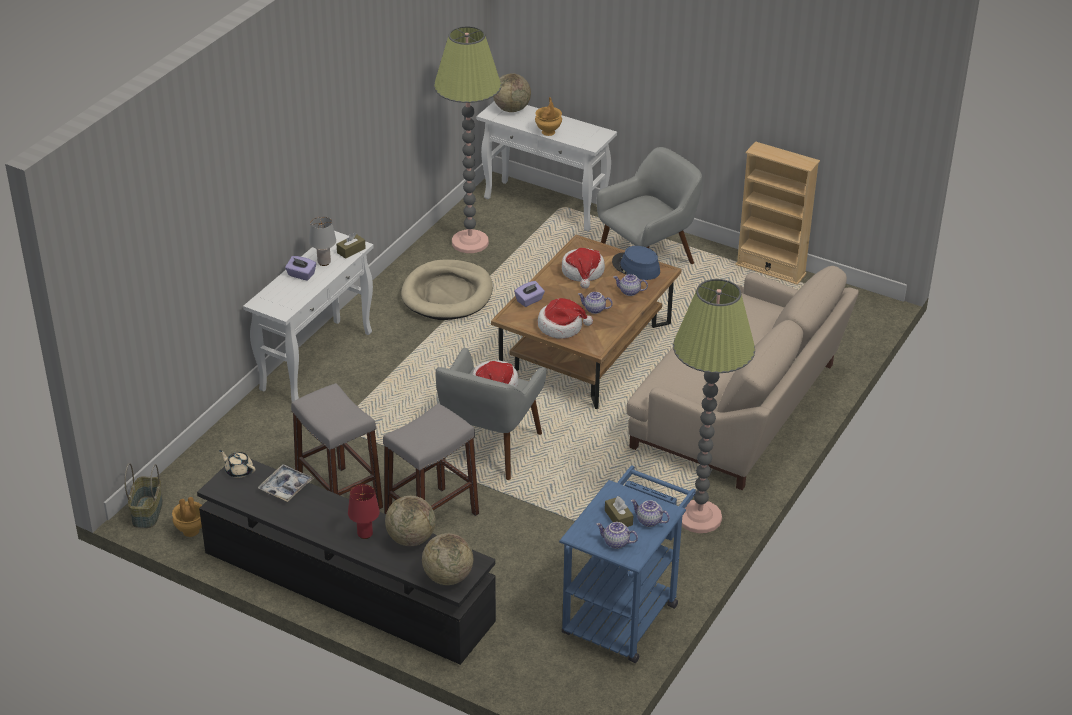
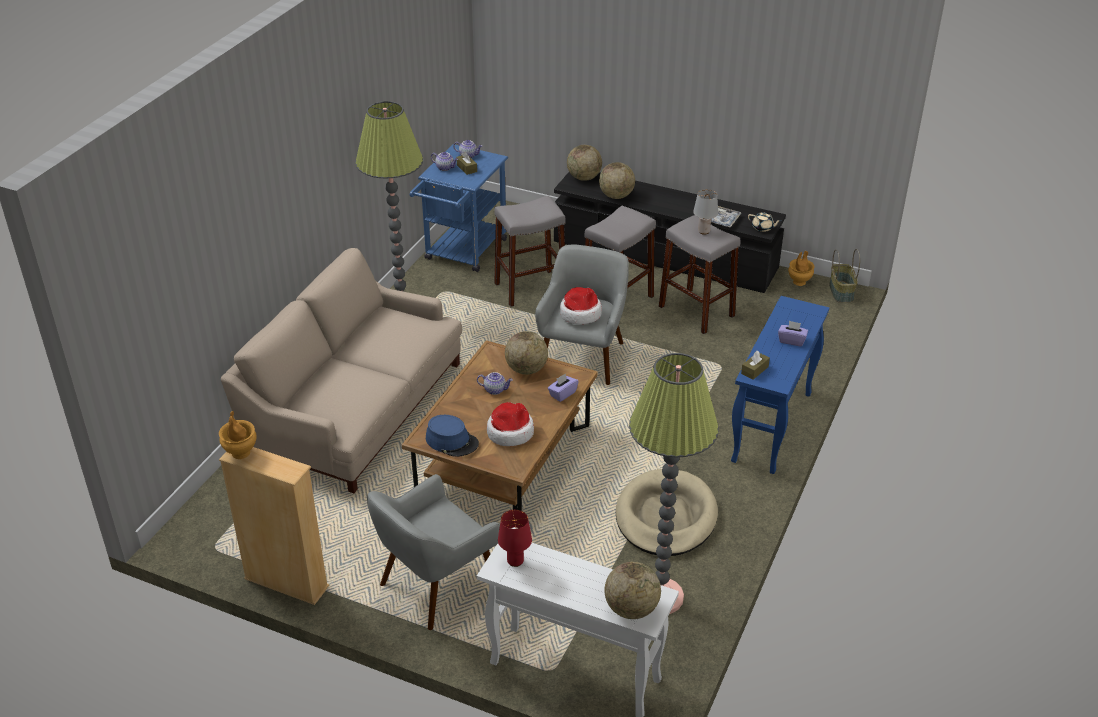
camera: 175 degrees right, 0 degrees up
white console table [243,231,374,402] -> blue console table [731,296,829,474]
grey table lamp [309,216,336,266] -> grey table lamp moved to [693,189,718,235]
red table lamp [348,484,380,539] -> red table lamp moved to [498,510,532,567]
brown vase [535,97,562,136] -> brown vase moved to [219,411,257,459]
hat [538,298,593,339] -> globe [505,331,548,375]
teapot [613,274,648,296] -> none
none -> grey stool [494,196,566,307]

